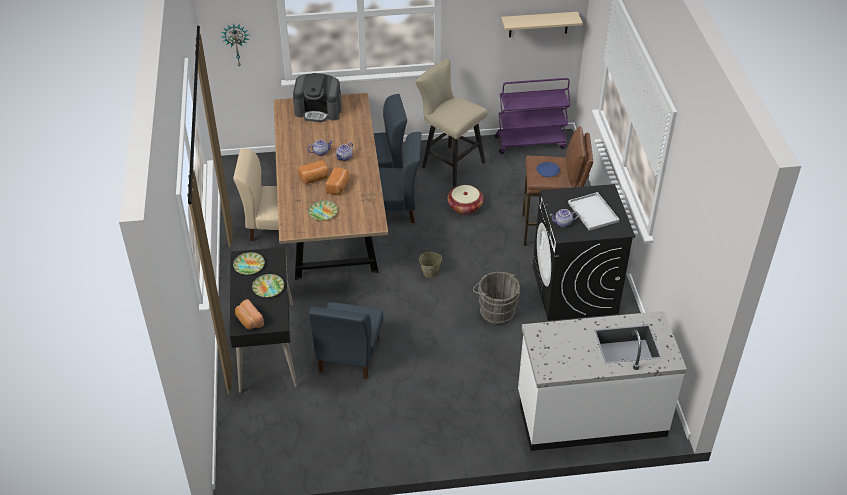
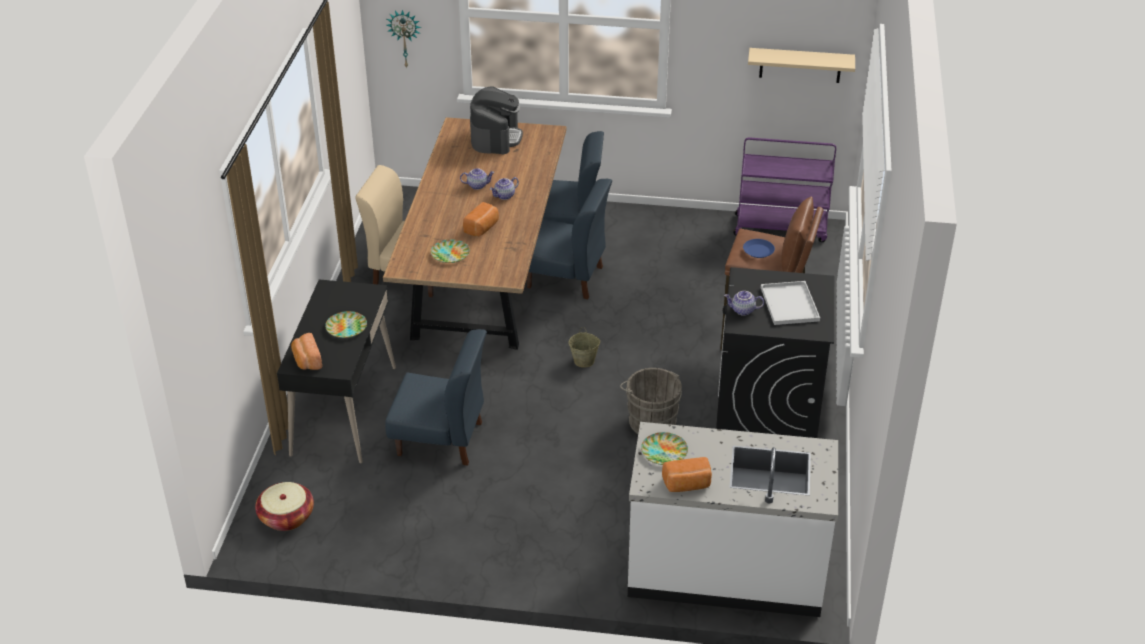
camera: 15 degrees right, 5 degrees down
plate [233,252,265,275] -> plate moved to [641,432,688,465]
coffee machine [293,73,342,122] -> coffee machine turned 105 degrees counterclockwise [470,87,523,154]
bread [298,160,329,184] -> bread moved to [662,457,712,492]
blue chair [309,302,383,379] -> blue chair turned 105 degrees counterclockwise [385,329,487,466]
beige stool [415,59,488,187] -> none
basket [447,185,483,215] -> basket moved to [255,482,314,531]

